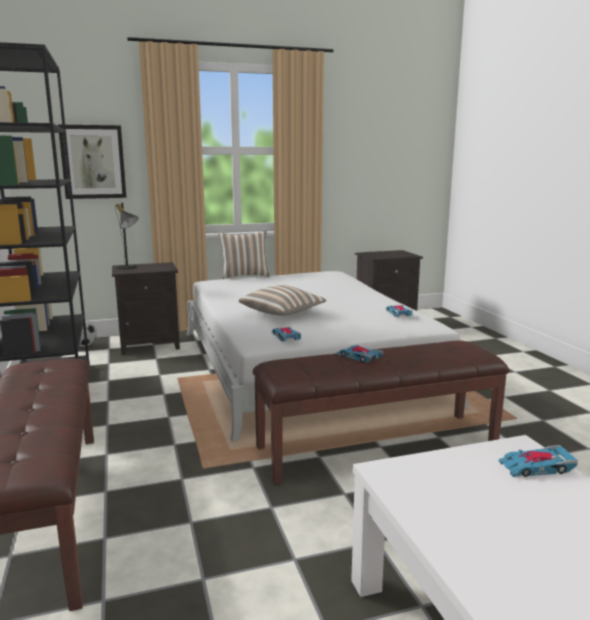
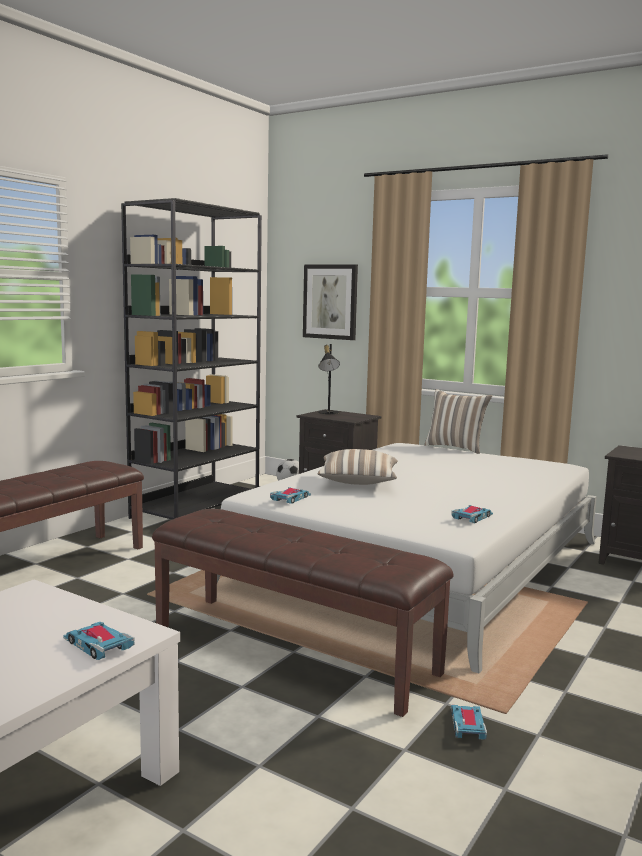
camera: 50 degrees right, 5 degrees down
toy car [337,345,383,363] -> toy car moved to [451,705,487,740]

